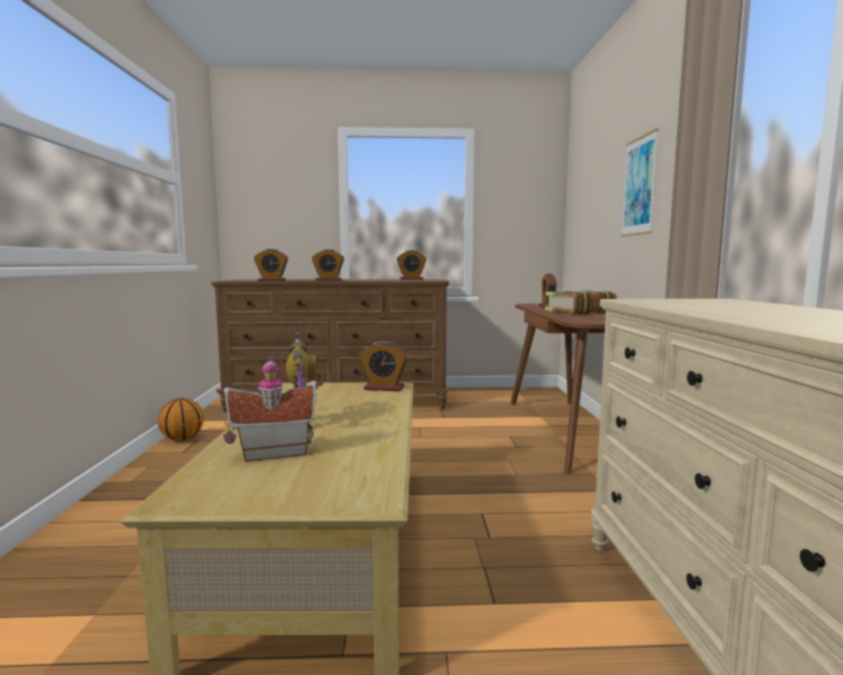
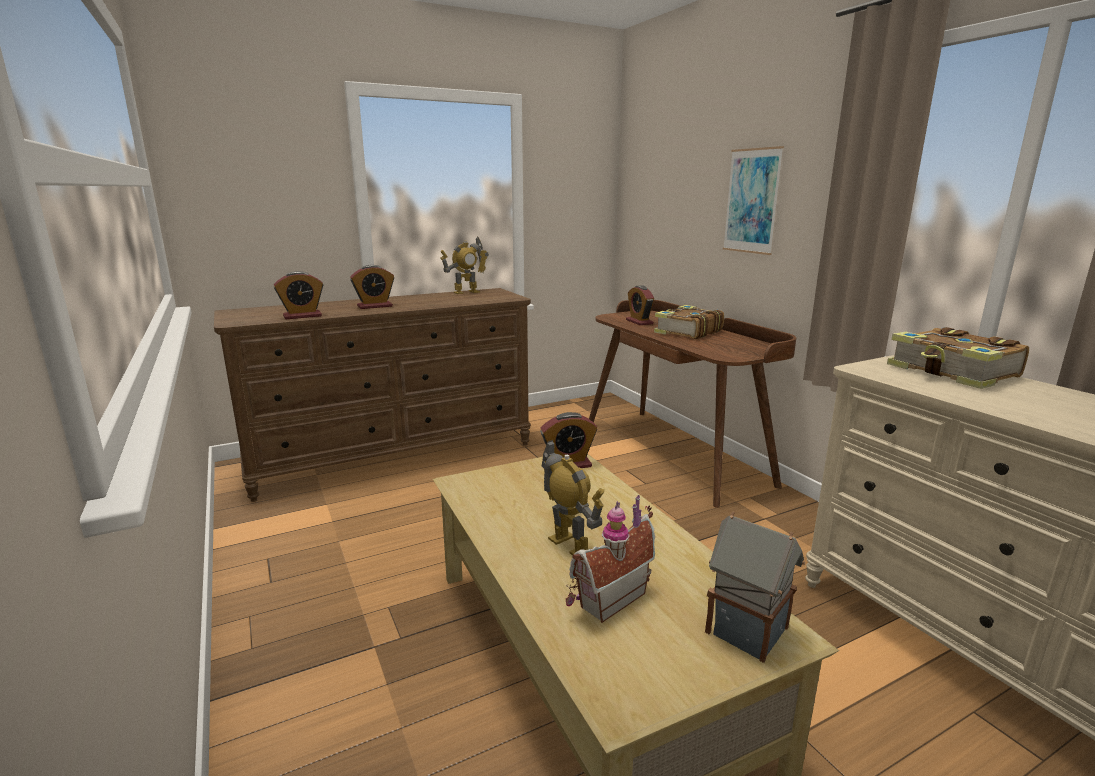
camera: 25 degrees left, 10 degrees up
basketball [158,398,204,441] -> none
alarm clock [397,250,427,280] -> toy robot [440,237,489,294]
none -> toy house [705,511,805,663]
none -> book [887,327,1029,389]

